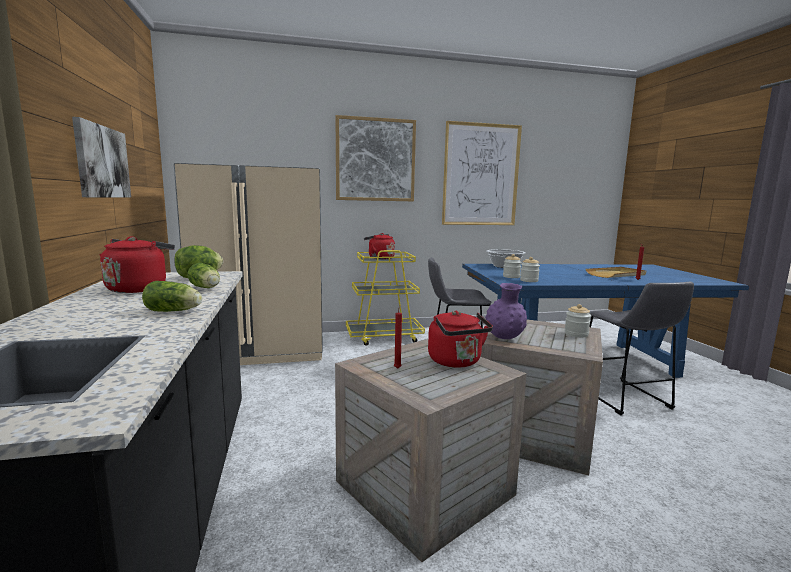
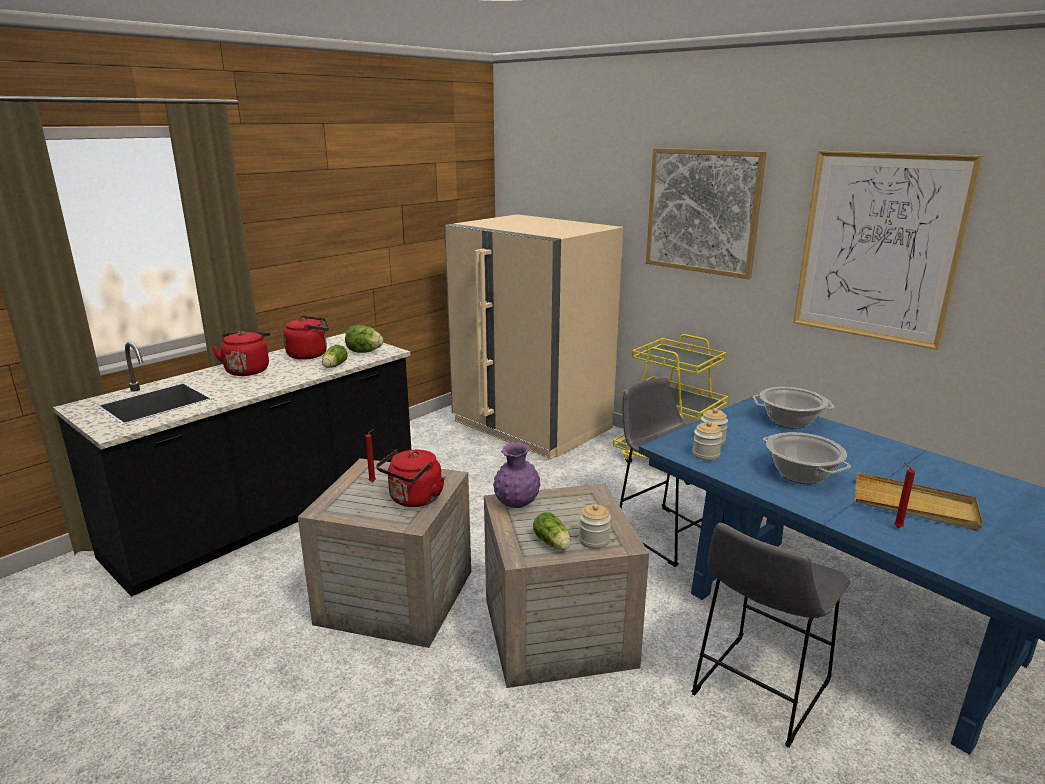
camera: 55 degrees right, 10 degrees up
picture [72,117,131,197] -> none
lettuce [142,281,202,312] -> lettuce moved to [533,512,571,550]
red kettle [364,233,395,260] -> red kettle moved to [212,331,270,376]
none -> cooking pot [763,432,851,484]

